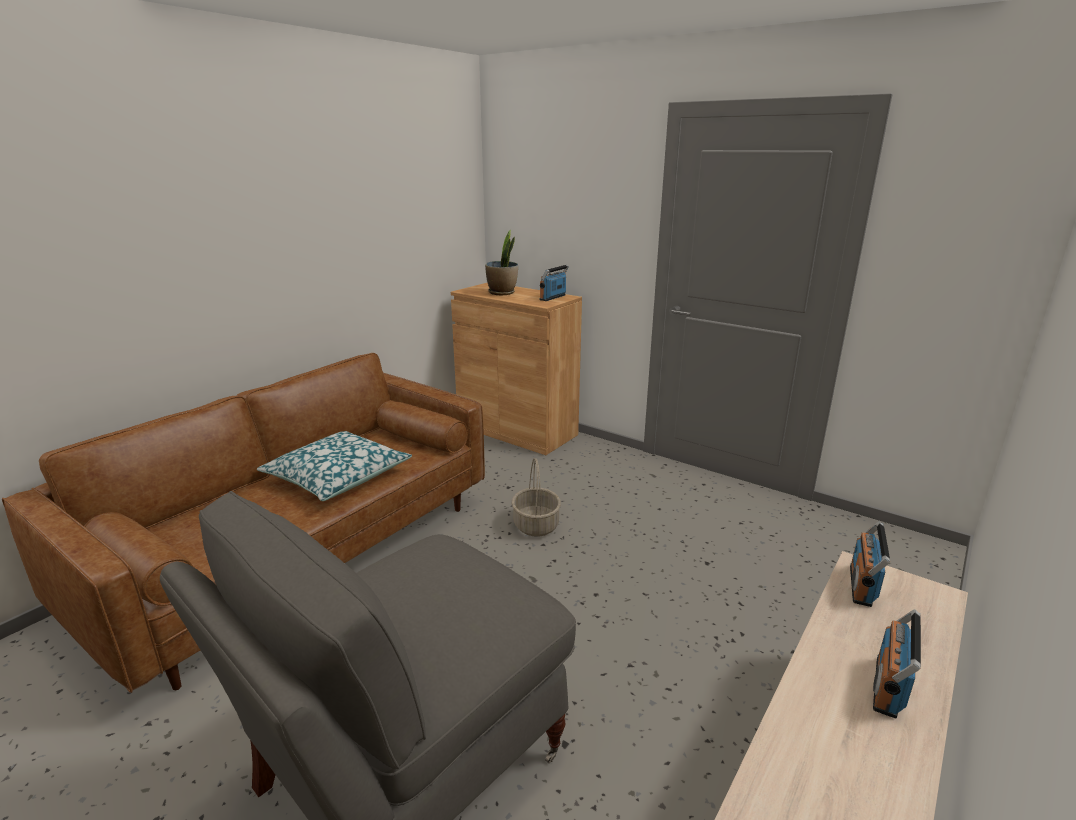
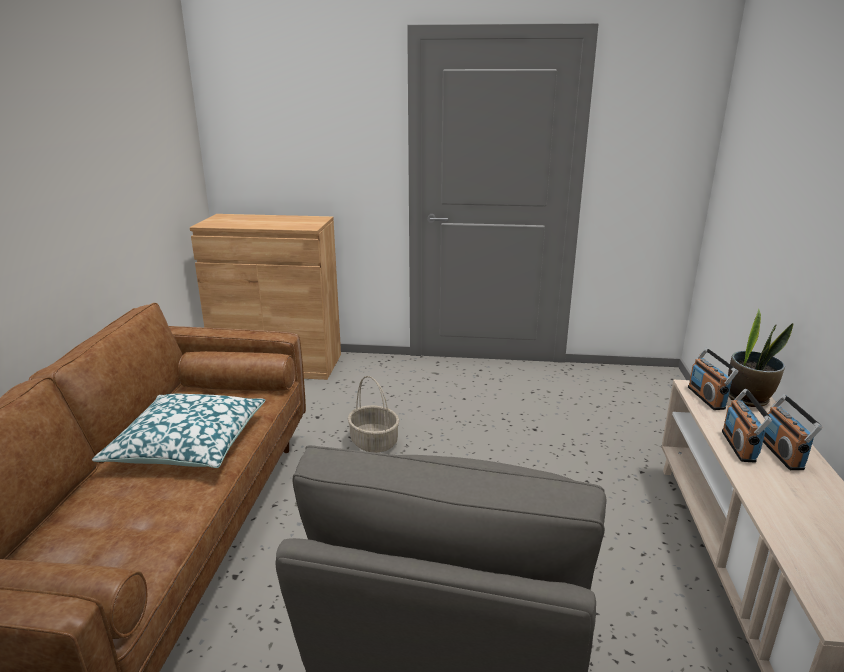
camera: 30 degrees left, 0 degrees up
potted plant [485,230,518,295] -> potted plant moved to [728,308,793,407]
radio [539,265,569,301] -> radio moved to [722,389,772,463]

